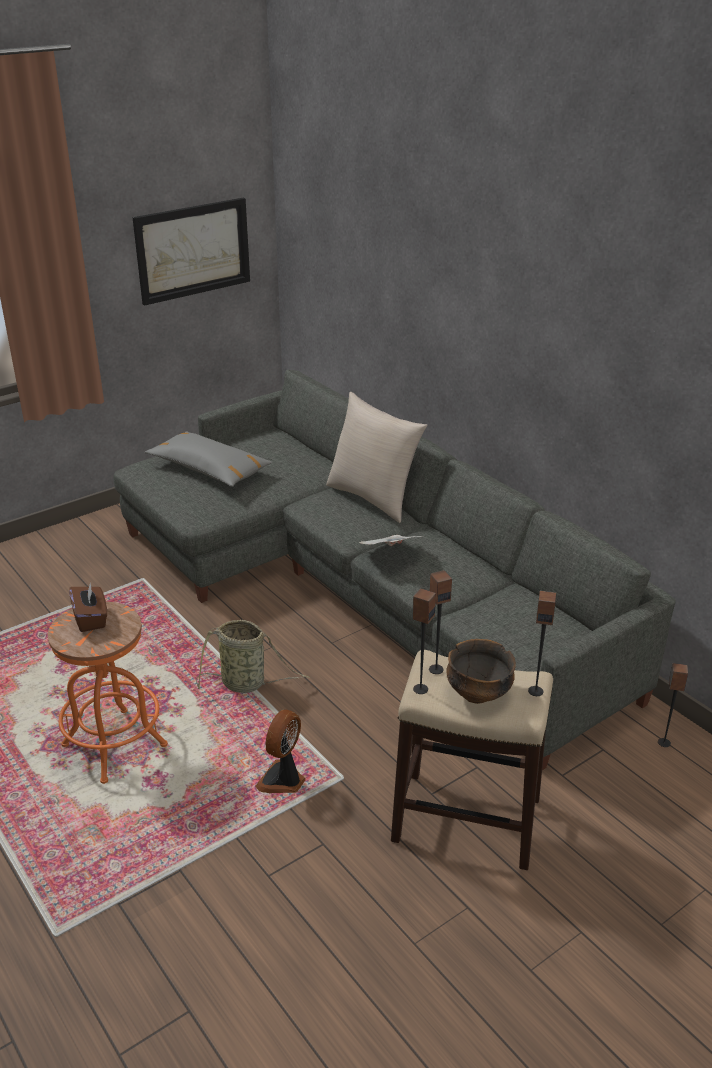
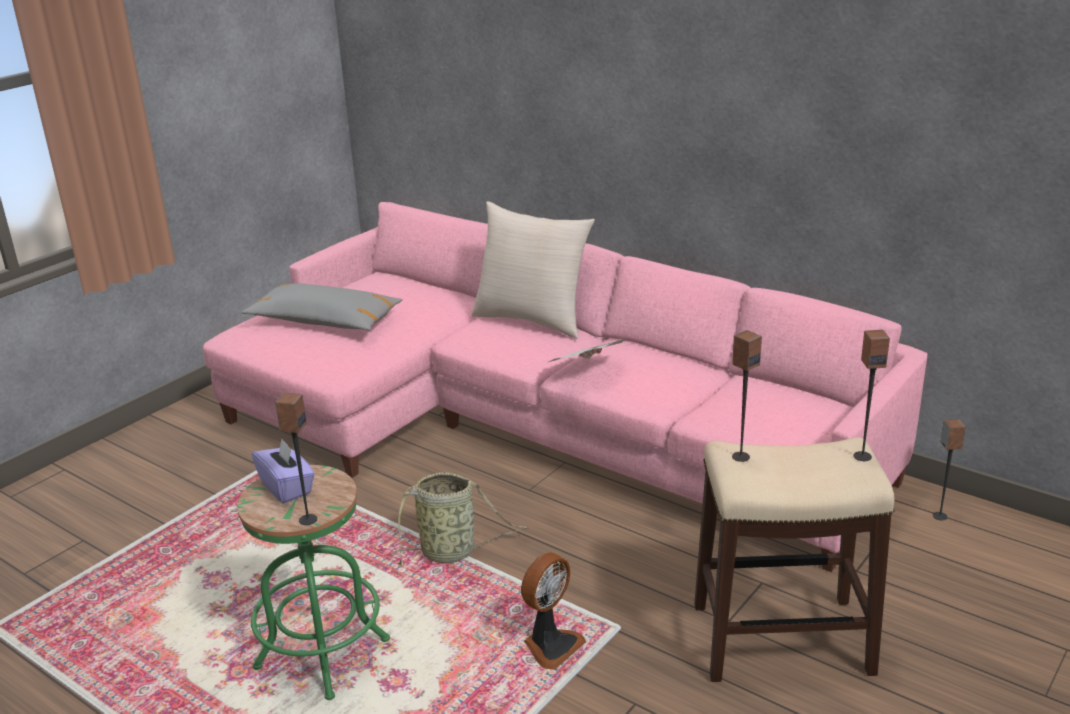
camera: 15 degrees left, 5 degrees down
orange stool [48,602,168,784] -> green stool [237,465,390,700]
brown tissue box [69,581,107,632] -> purple tissue box [252,439,315,503]
grey sofa [113,370,675,770] -> pink sofa [203,202,927,572]
picture [132,198,250,305] -> none
fan [255,710,306,793] -> fan turned 150 degrees counterclockwise [521,553,586,670]
speaker [412,588,436,694] -> speaker moved to [275,393,317,525]
bowl [446,639,516,704] -> none

